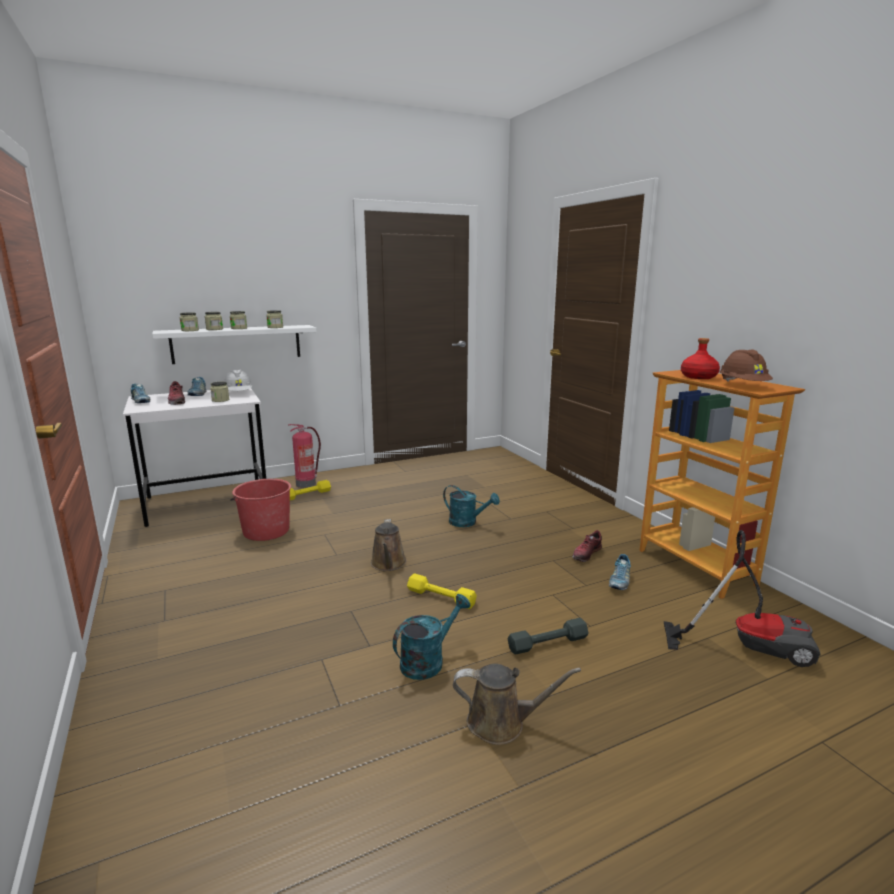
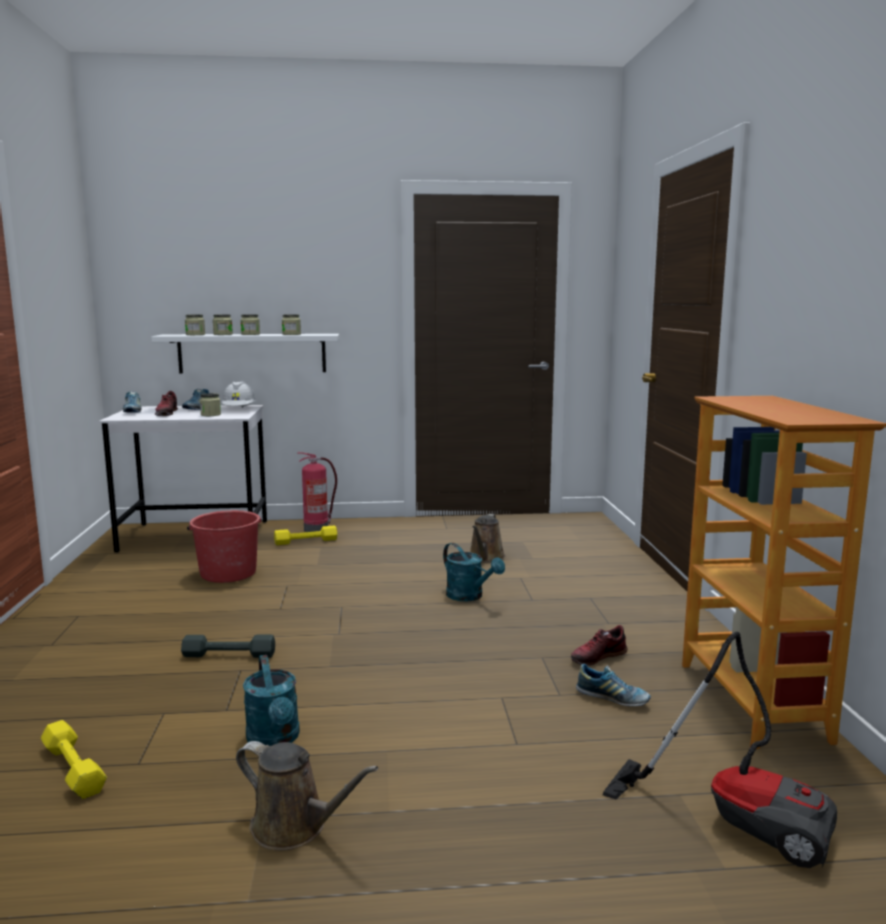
camera: 20 degrees right, 5 degrees down
brown watering can [371,519,407,571] -> brown watering can moved to [470,514,505,563]
turquoise watering can [393,594,470,680] -> turquoise watering can turned 90 degrees clockwise [243,655,300,746]
yellow dumbbell [407,573,477,609] -> yellow dumbbell moved to [41,720,107,799]
grey dumbbell [508,618,589,654] -> grey dumbbell moved to [181,635,275,658]
shoe [609,554,631,590] -> shoe turned 105 degrees counterclockwise [576,664,651,706]
red bottle [681,338,720,379] -> none
brown hard hat [720,350,773,382] -> none

